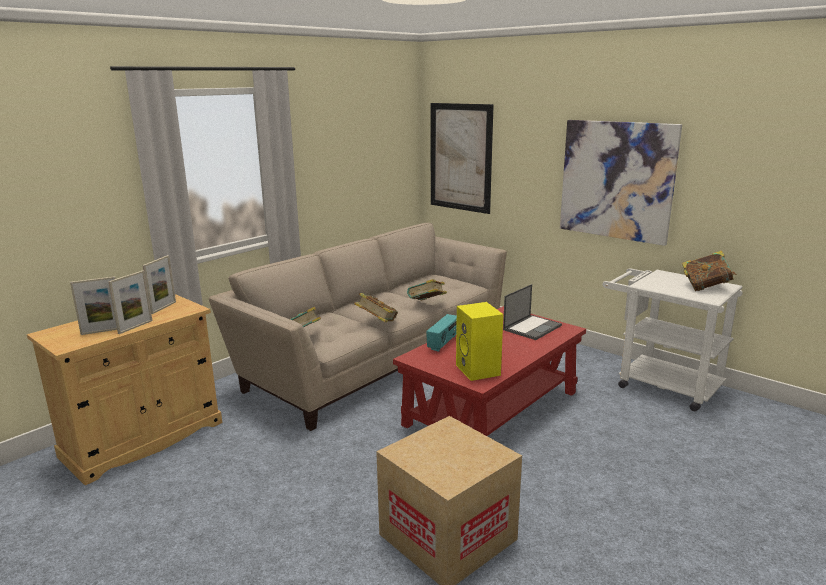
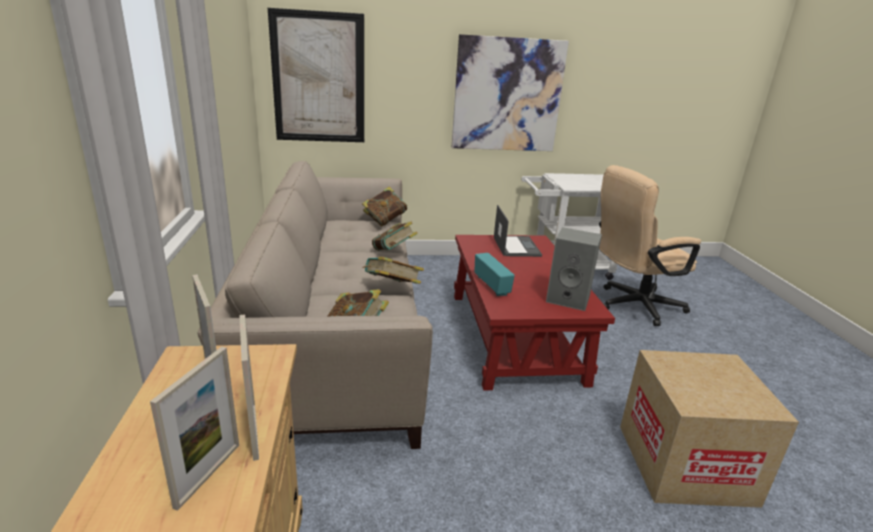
camera: 50 degrees left, 5 degrees up
yellow speaker [456,302,503,381] -> grey speaker [546,227,602,311]
book [682,251,737,291] -> book moved to [362,187,408,226]
none -> beige office chair [599,165,701,326]

